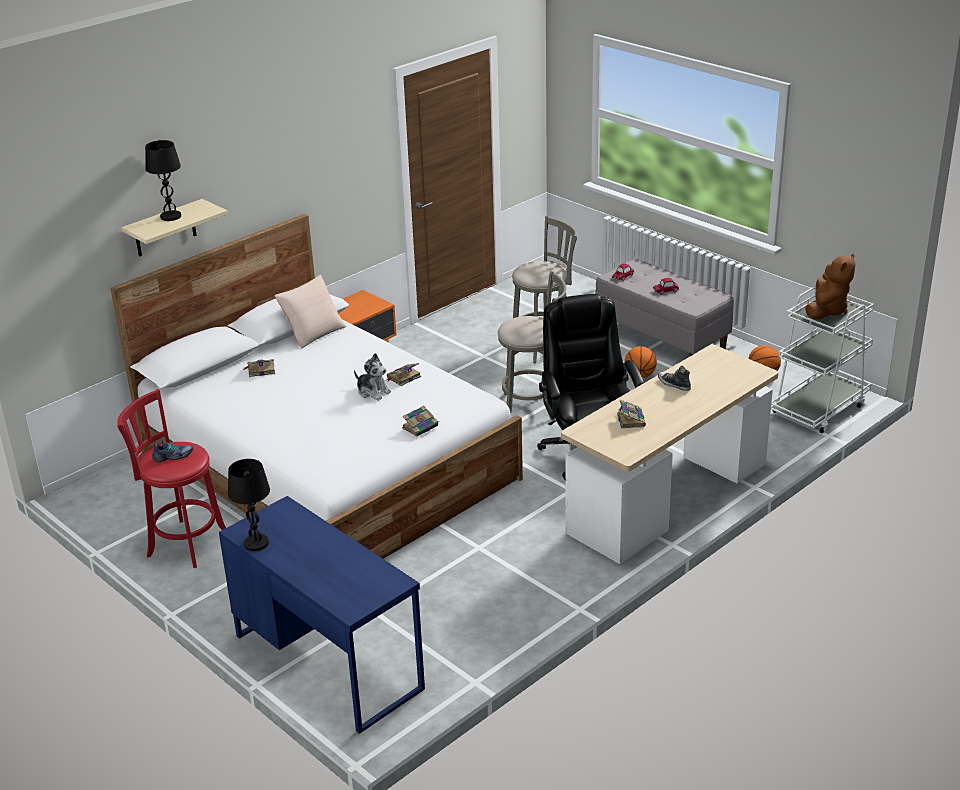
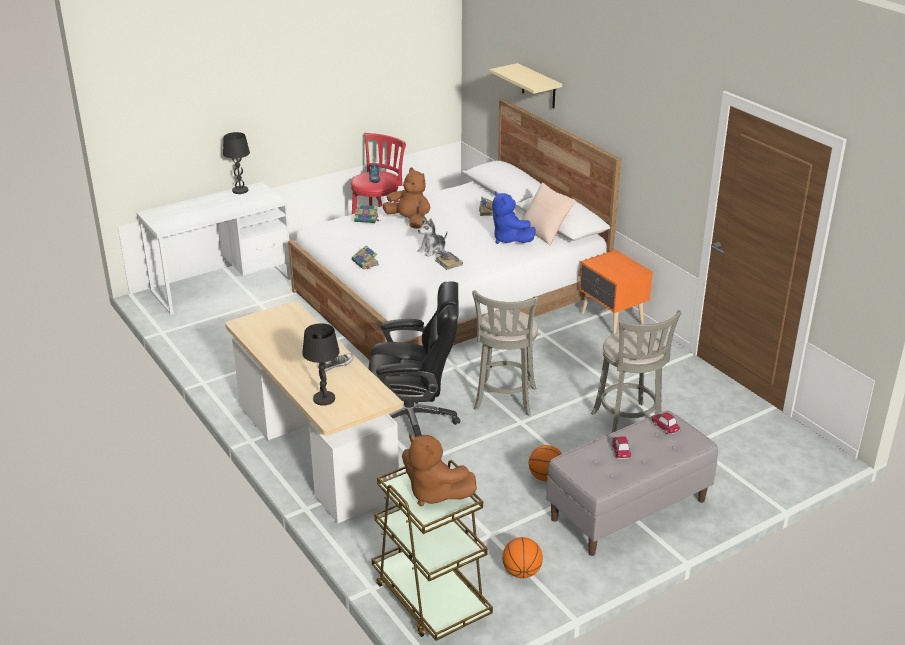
camera: 100 degrees right, 0 degrees up
black table lamp [145,140,181,221] -> black table lamp moved to [302,323,339,406]
blue desk [219,496,425,734] -> white desk [136,182,291,315]
book [617,400,646,429] -> book moved to [354,205,379,223]
white cart [771,287,874,433] -> brown cart [372,460,493,641]
none -> brown plush toy [383,167,430,229]
none -> blue plush toy [492,191,536,244]

